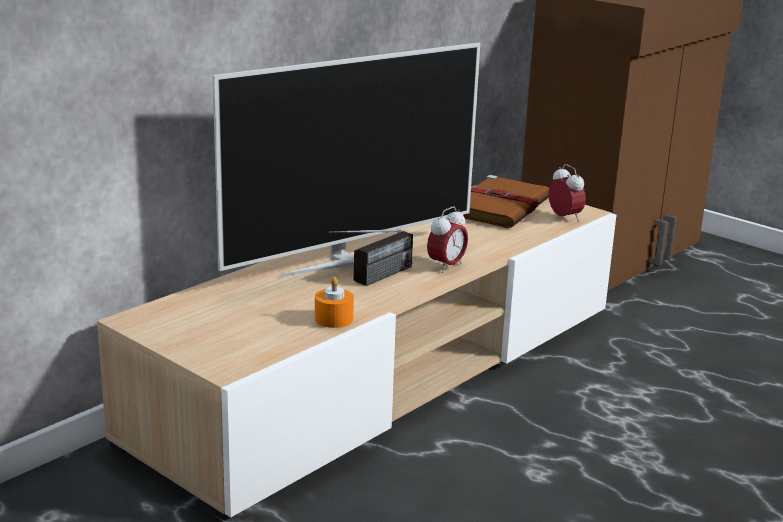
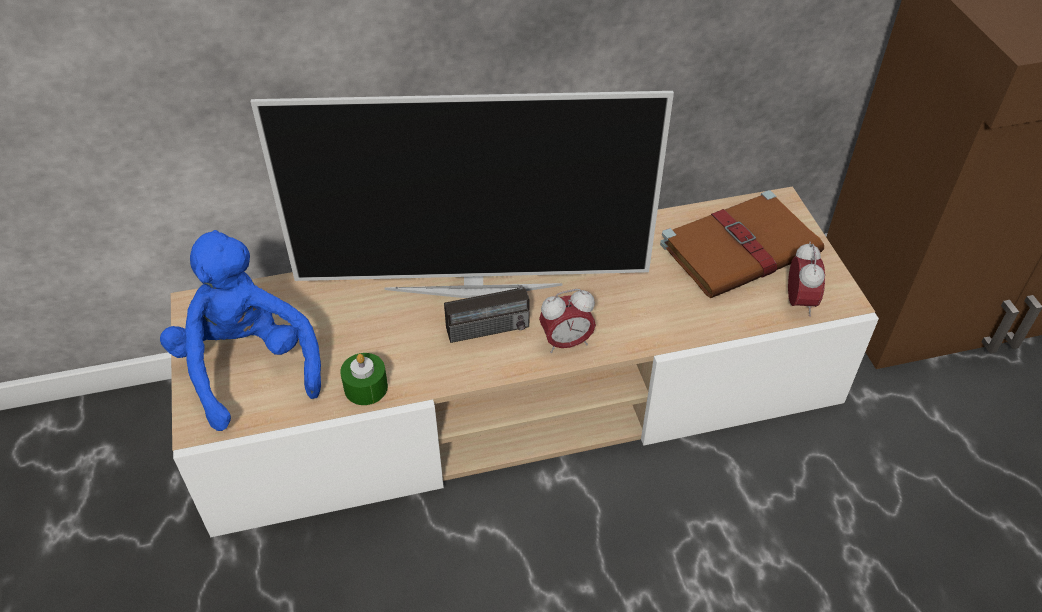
camera: 35 degrees right, 25 degrees up
orange candle [315,277,354,328] -> green candle [340,353,388,405]
none -> blue plush toy [160,230,321,431]

